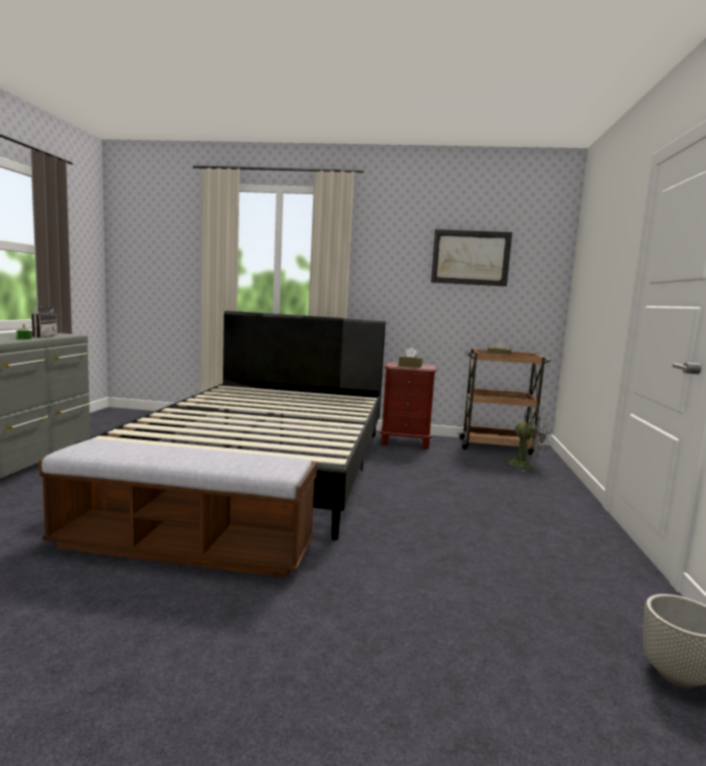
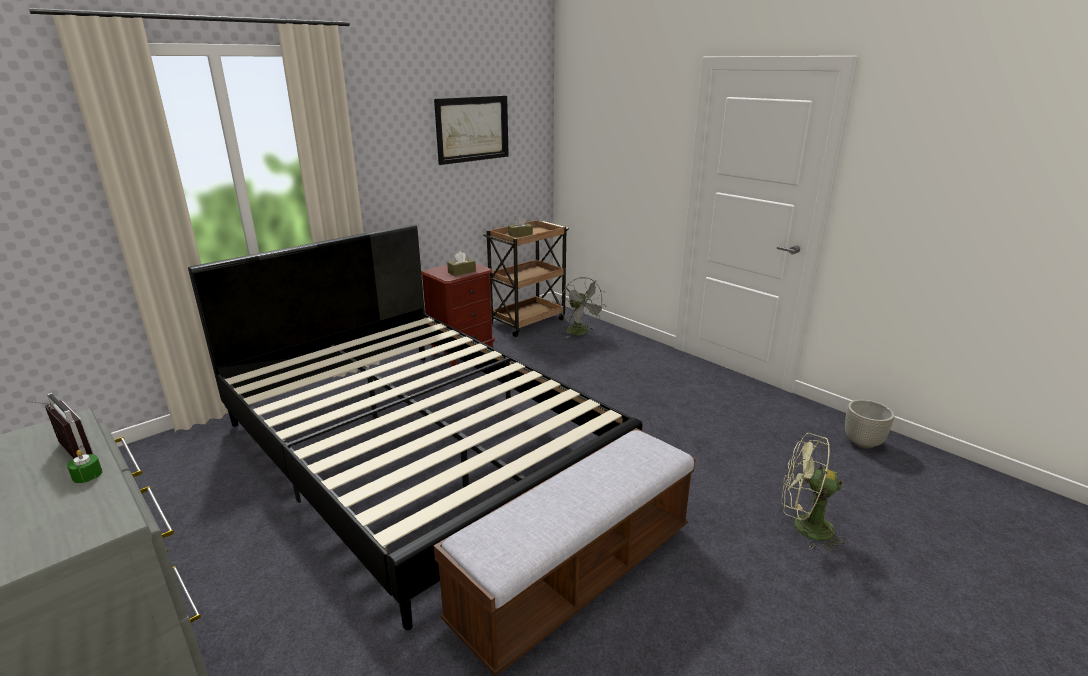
camera: 50 degrees left, 15 degrees up
grey fan [504,405,550,472] -> grey fan turned 75 degrees clockwise [560,277,606,338]
none -> green fan [781,433,848,551]

